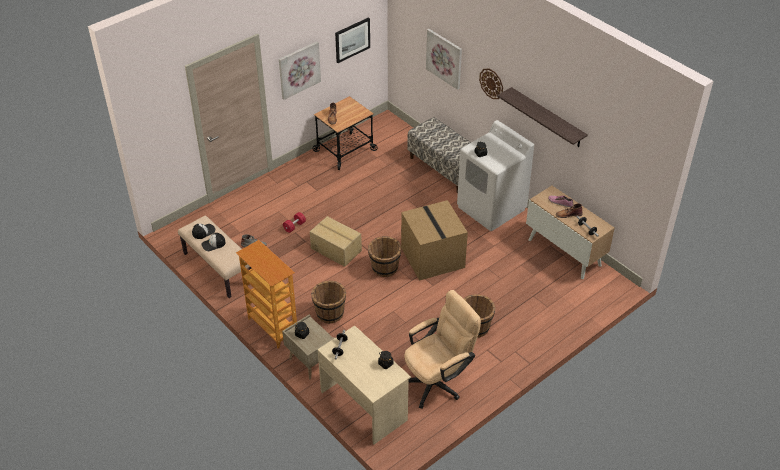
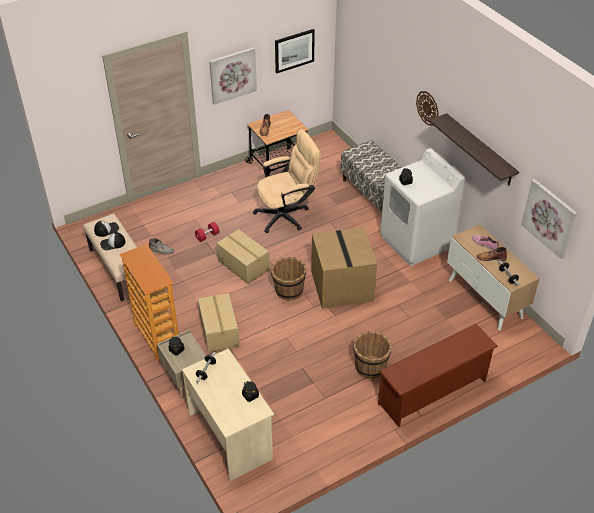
camera: 10 degrees right, 0 degrees up
brown bucket [311,281,346,323] -> cardboard box [198,293,239,352]
beige office chair [404,290,481,409] -> beige office chair moved to [253,129,321,233]
picture [426,29,462,90] -> picture moved to [521,179,577,259]
none -> brown shoe rack [378,324,498,427]

